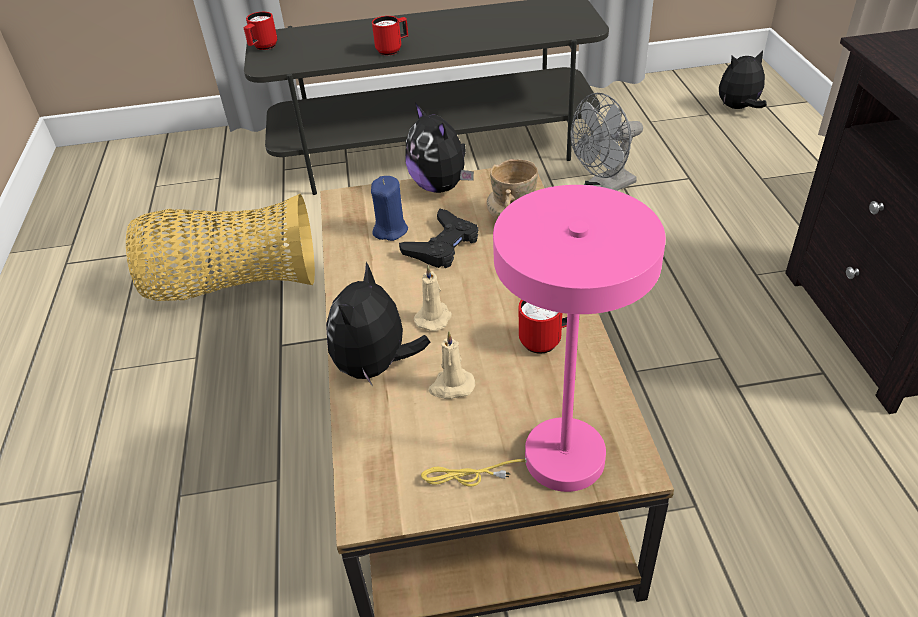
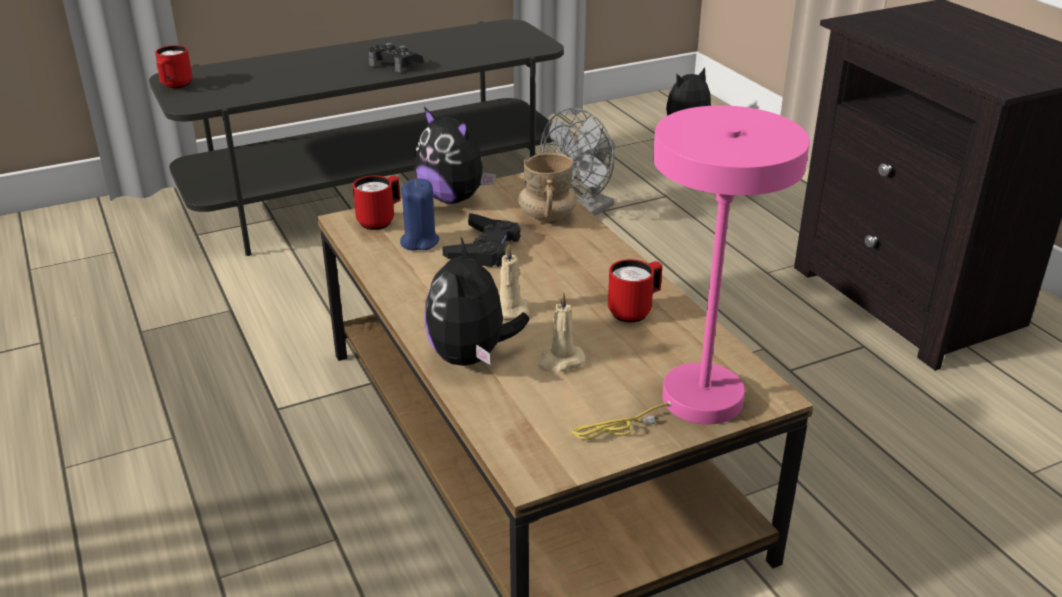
camera: 20 degrees left, 10 degrees down
basket [126,194,315,301] -> none
red mug [372,16,408,55] -> red mug moved to [353,175,401,230]
none -> black game controller [368,43,423,72]

